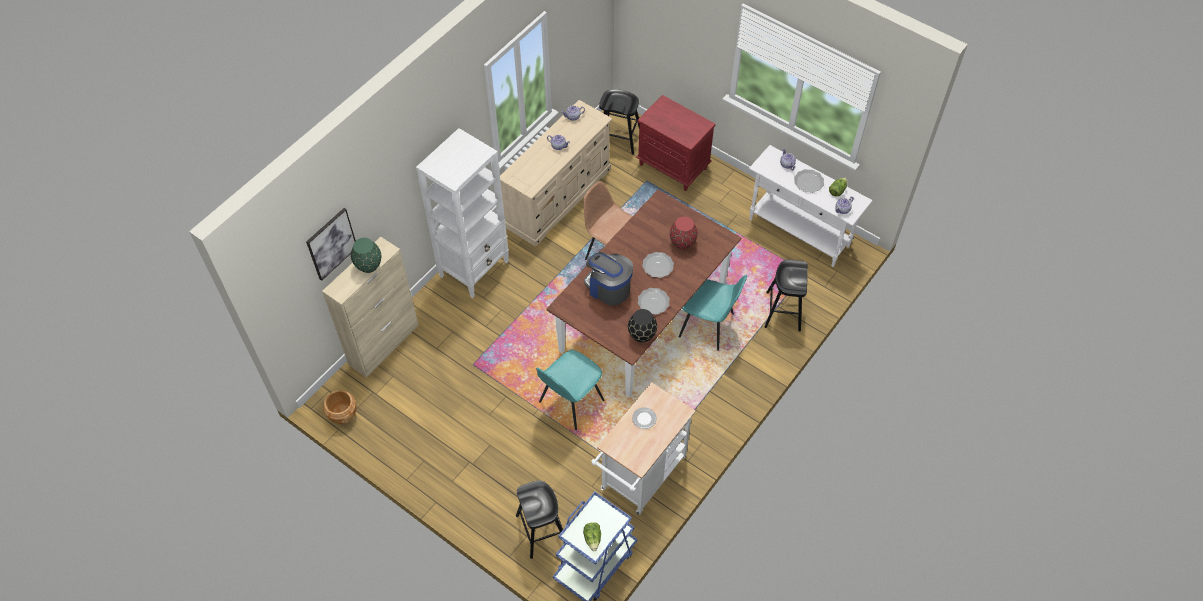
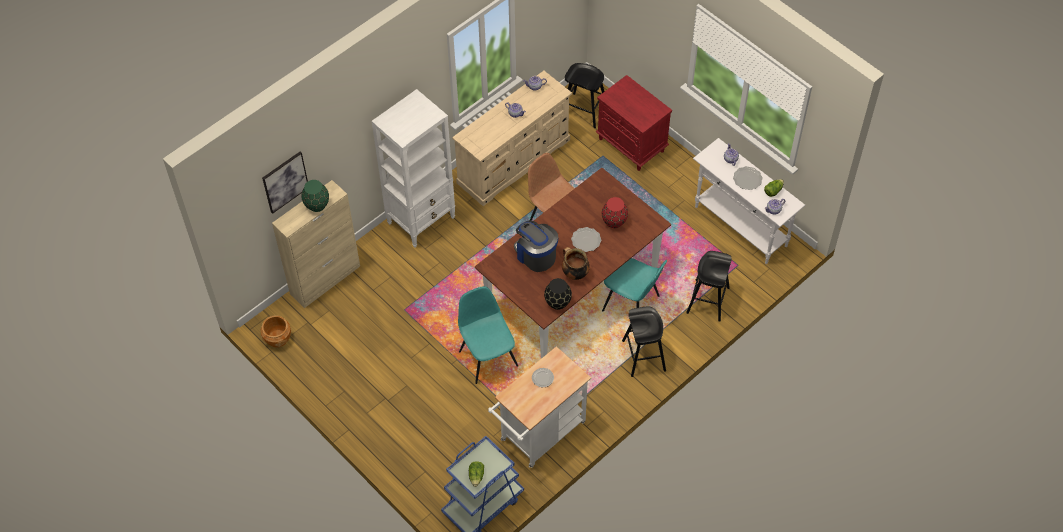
camera: 10 degrees right, 0 degrees up
black stool [516,480,563,559] -> black stool moved to [622,307,666,377]
turquoise chair [536,350,605,430] -> turquoise chair turned 105 degrees clockwise [458,286,518,384]
plate [638,288,670,315] -> cooking pot [562,247,590,280]

